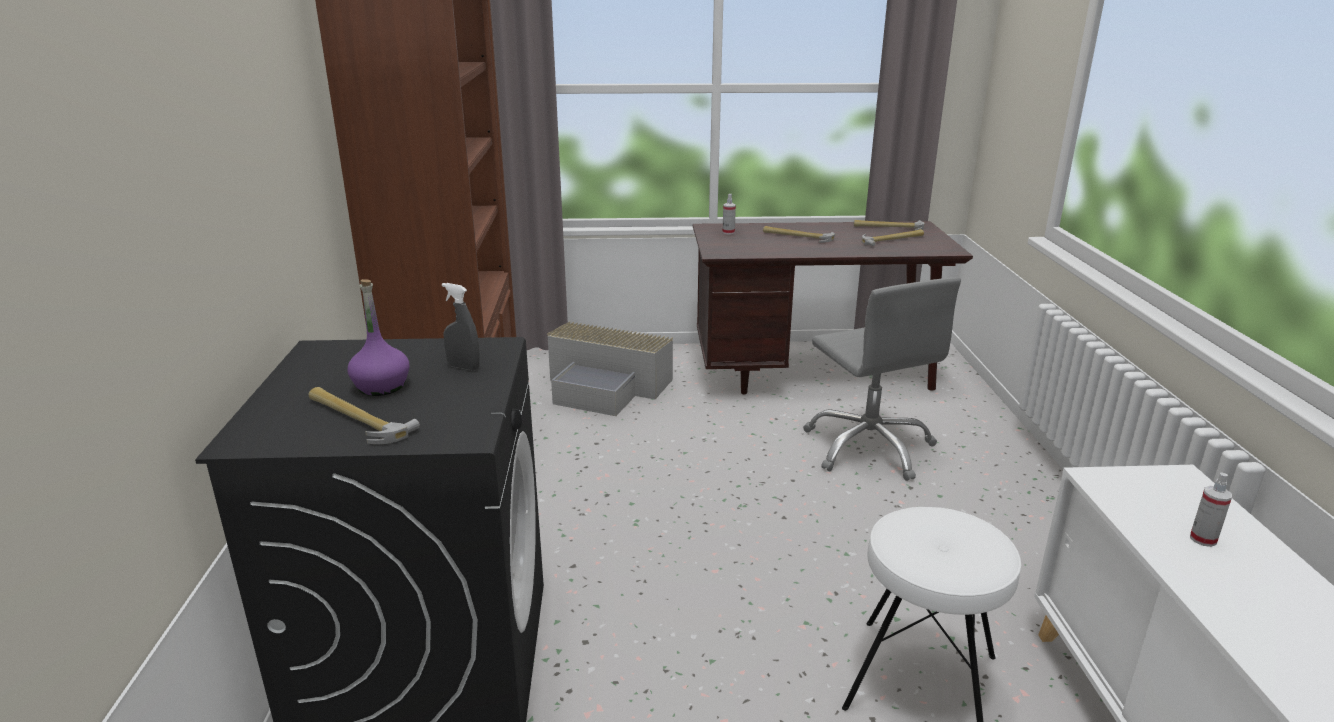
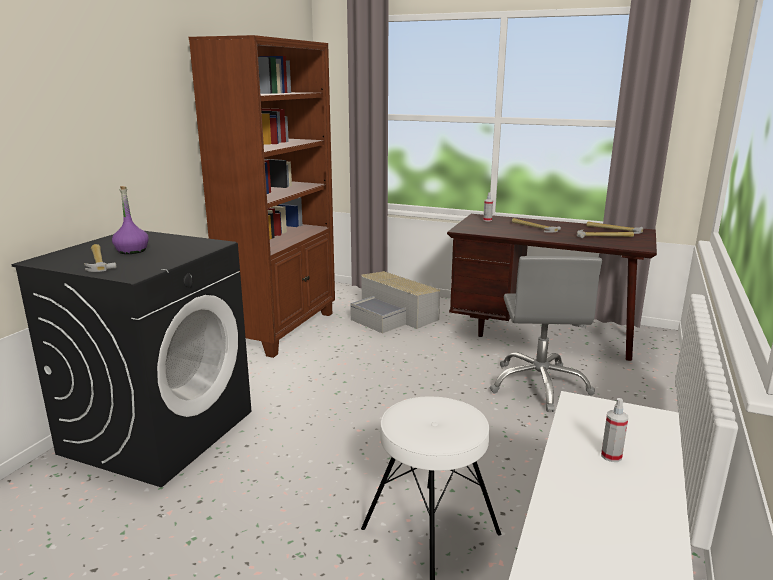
camera: 25 degrees right, 5 degrees down
grey spray bottle [442,283,479,370] -> none

